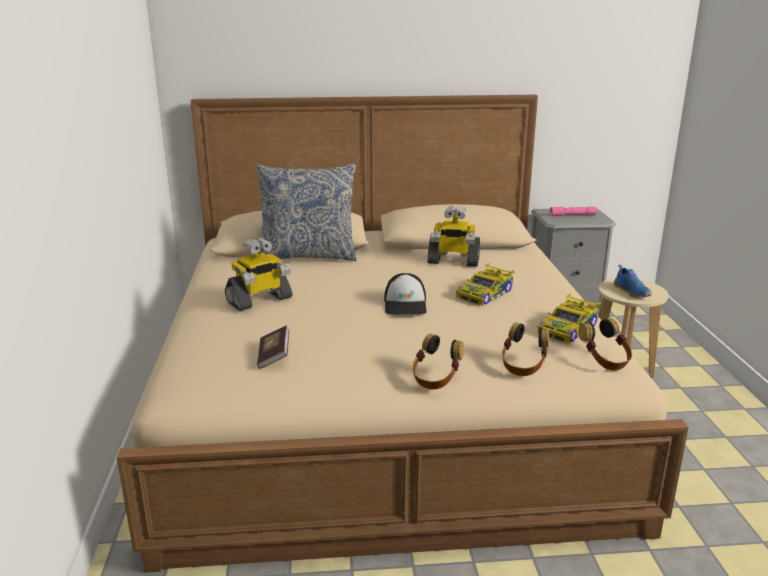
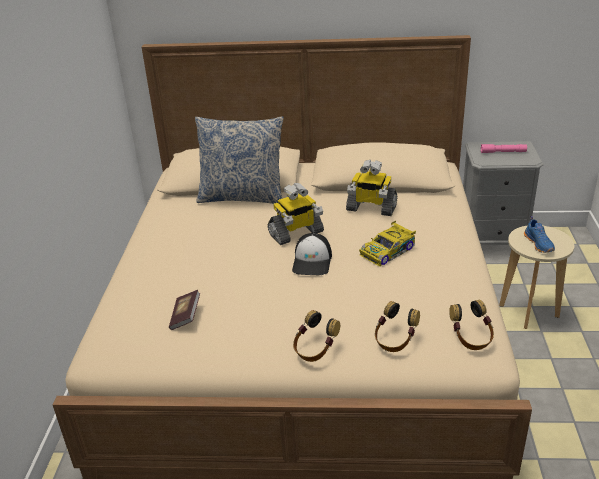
camera: 10 degrees right, 10 degrees up
toy robot [225,237,292,311] -> toy robot moved to [268,183,324,245]
toy car [537,294,601,344] -> none

